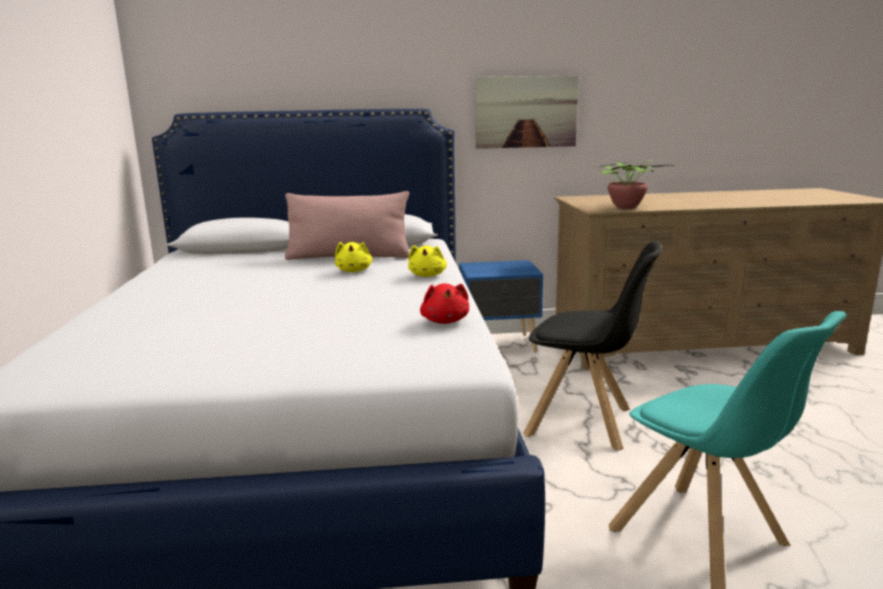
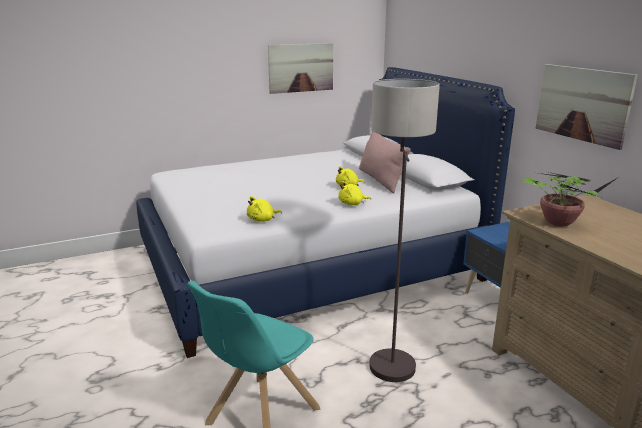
camera: 70 degrees right, 5 degrees up
red plush toy [420,283,469,324] -> yellow plush toy [247,196,282,222]
black chair [523,241,662,451] -> grey floor lamp [369,79,440,382]
none -> picture [268,43,333,94]

